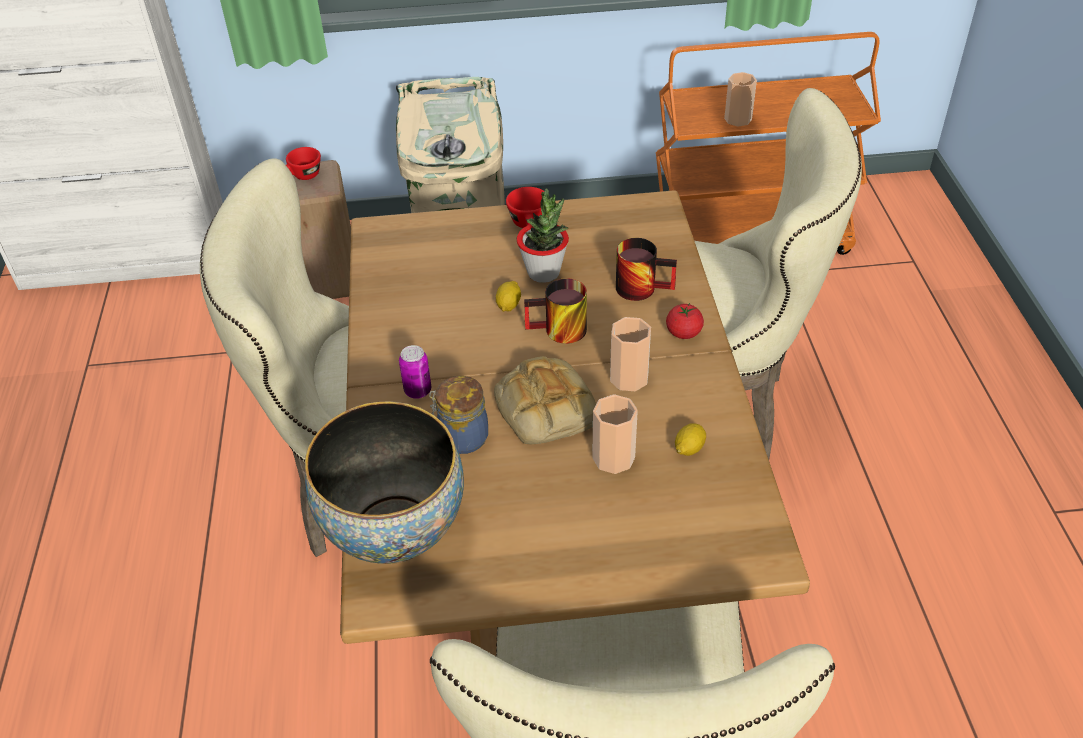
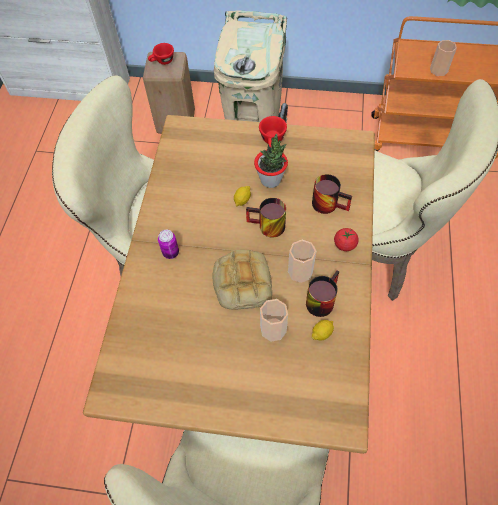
camera: 15 degrees right, 15 degrees up
bowl [305,401,464,564] -> none
jar [429,376,488,454] -> none
none -> mug [306,270,339,317]

